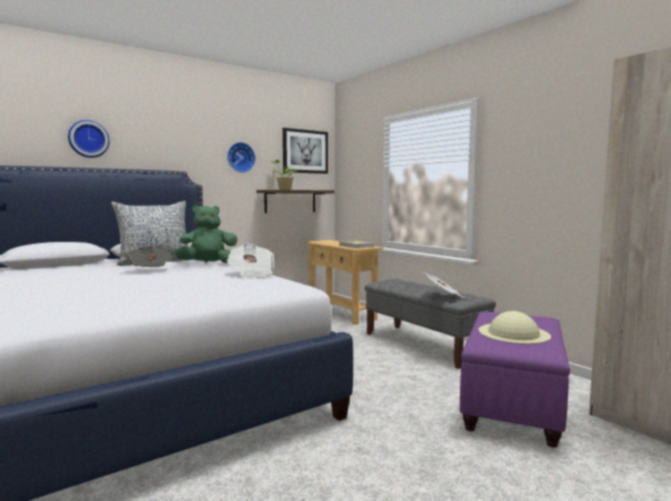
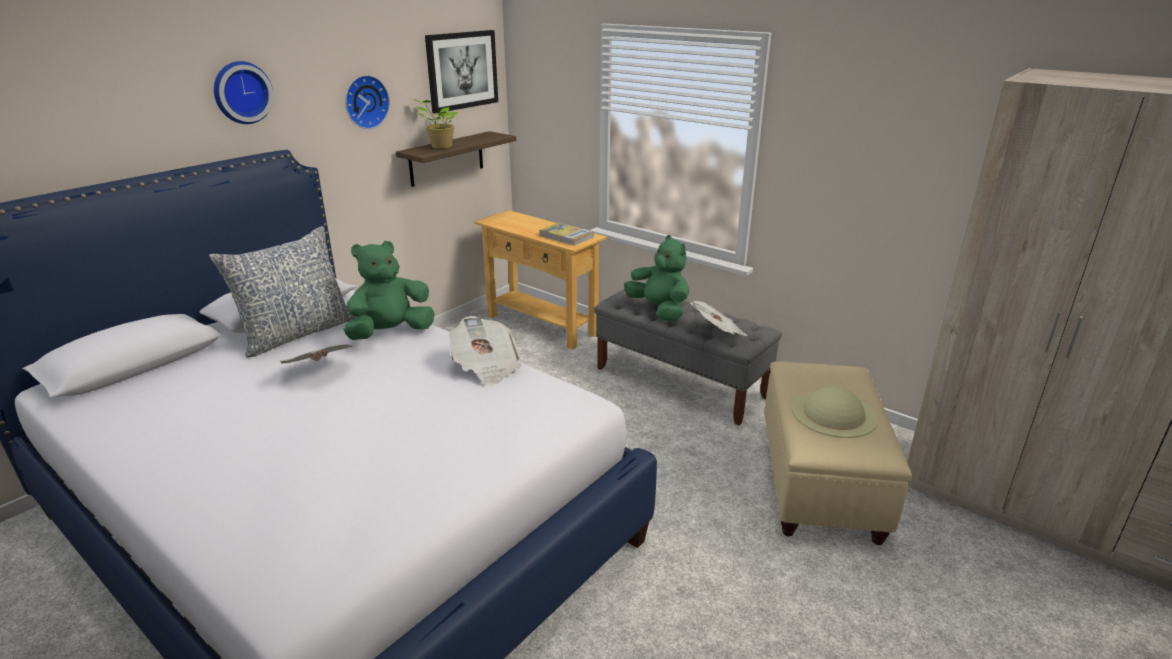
camera: 15 degrees left, 20 degrees up
wall clock [68,120,110,158] -> wall clock moved to [214,61,273,124]
purple ottoman [460,312,570,448] -> beige ottoman [764,361,912,545]
none -> green plush toy [624,235,689,321]

